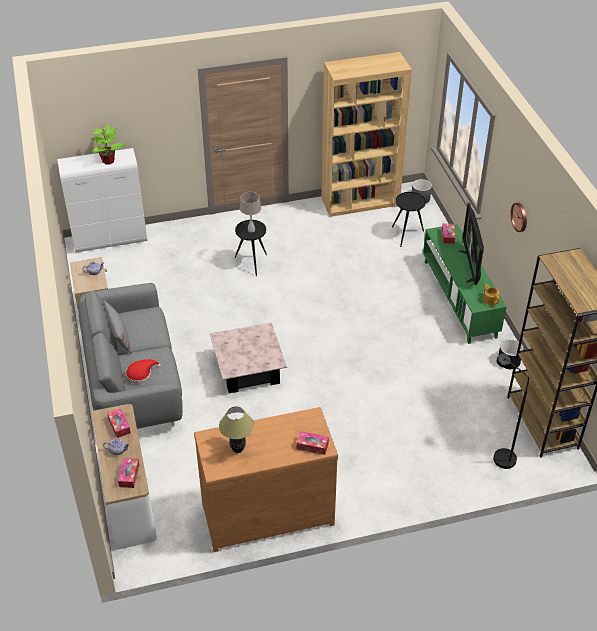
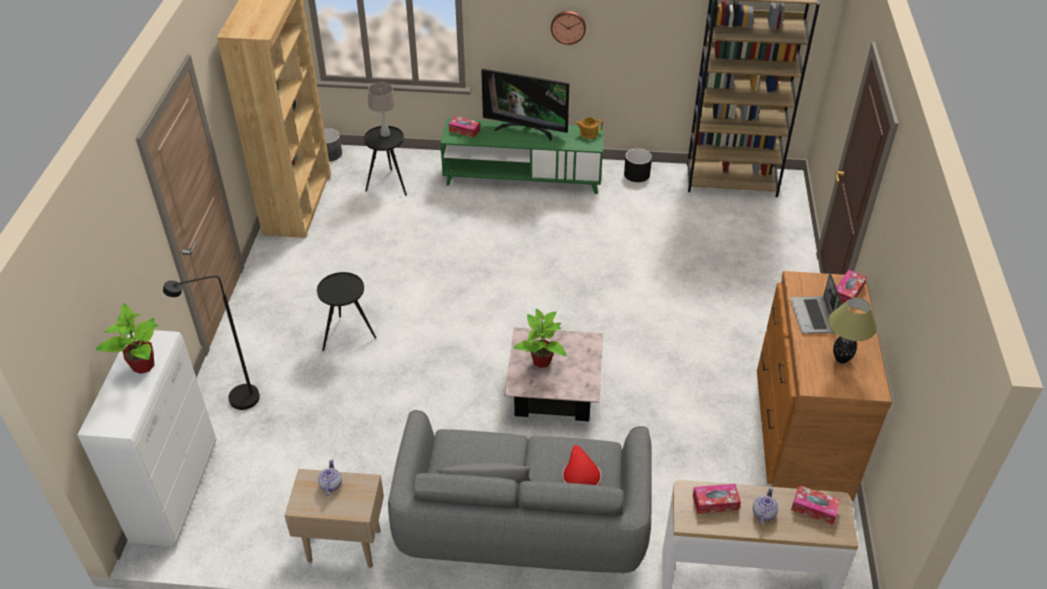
camera: 70 degrees left, 0 degrees up
beige table lamp [240,192,261,233] -> beige table lamp moved to [368,83,396,137]
black floor lamp [493,353,529,469] -> black floor lamp moved to [163,276,260,410]
none -> potted plant [513,309,567,368]
none -> laptop [790,273,842,334]

